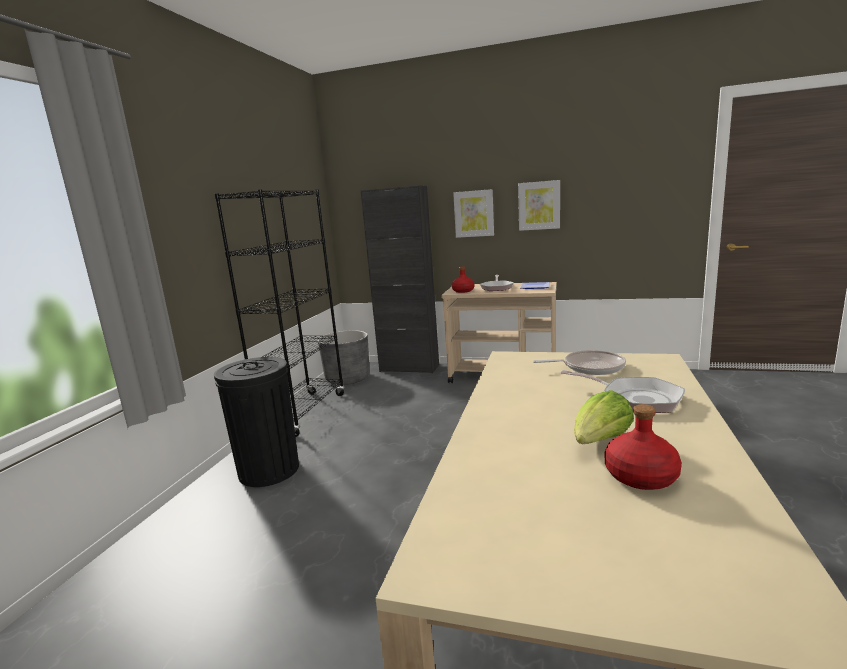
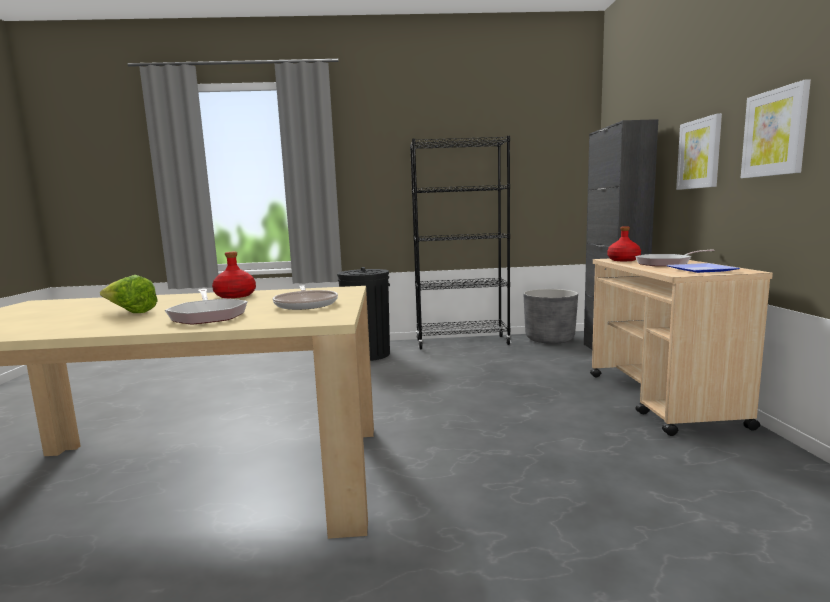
camera: 70 degrees right, 5 degrees down
frying pan [561,370,685,413] -> frying pan turned 45 degrees counterclockwise [165,289,248,325]
red bottle [605,404,682,490] -> red bottle moved to [212,252,256,298]

